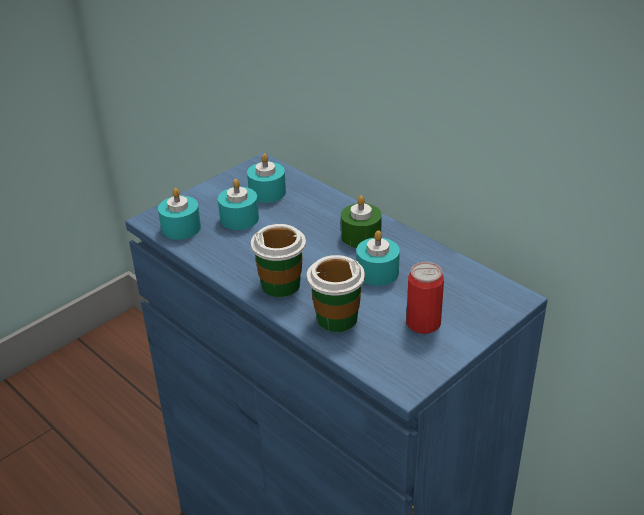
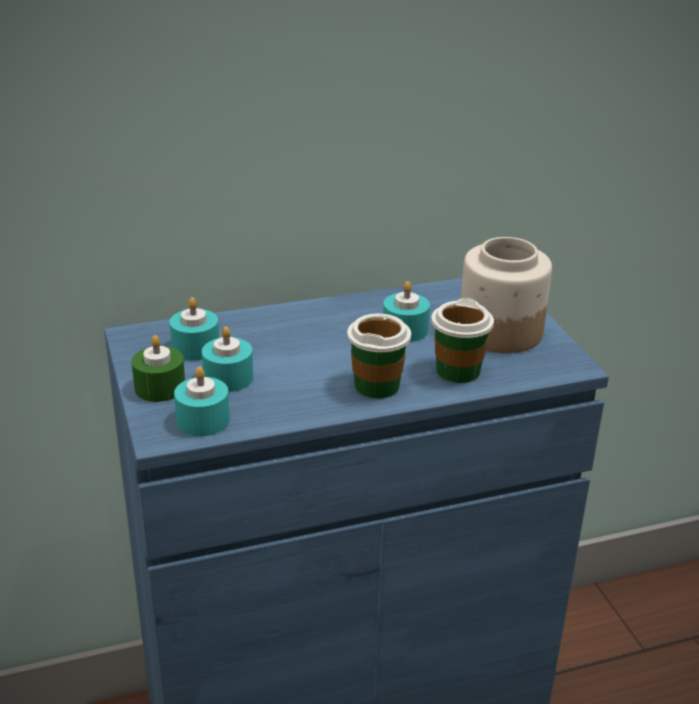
camera: 65 degrees left, 5 degrees down
green candle [341,195,382,248] -> green candle moved to [131,335,185,402]
can [406,262,444,334] -> jar [461,237,552,353]

